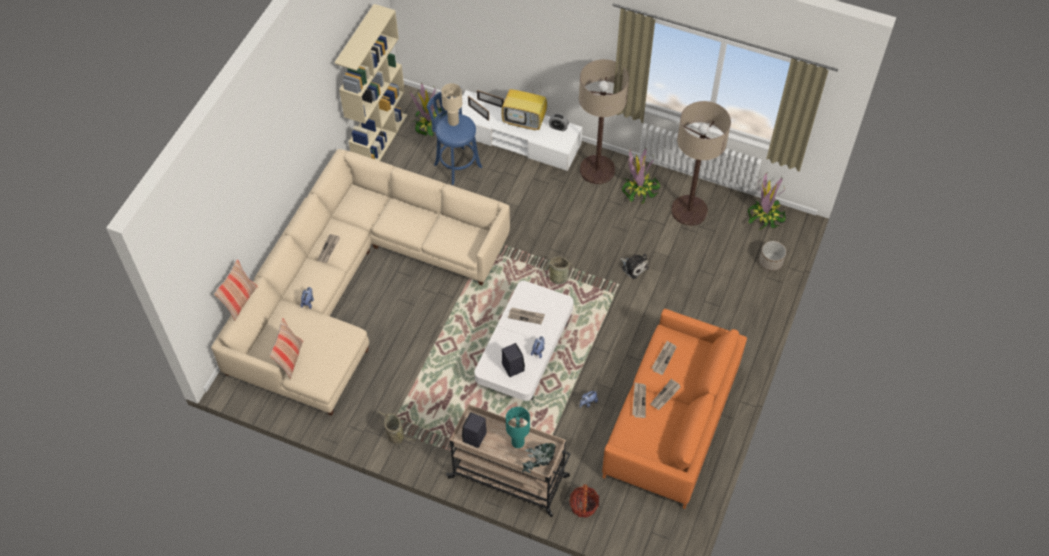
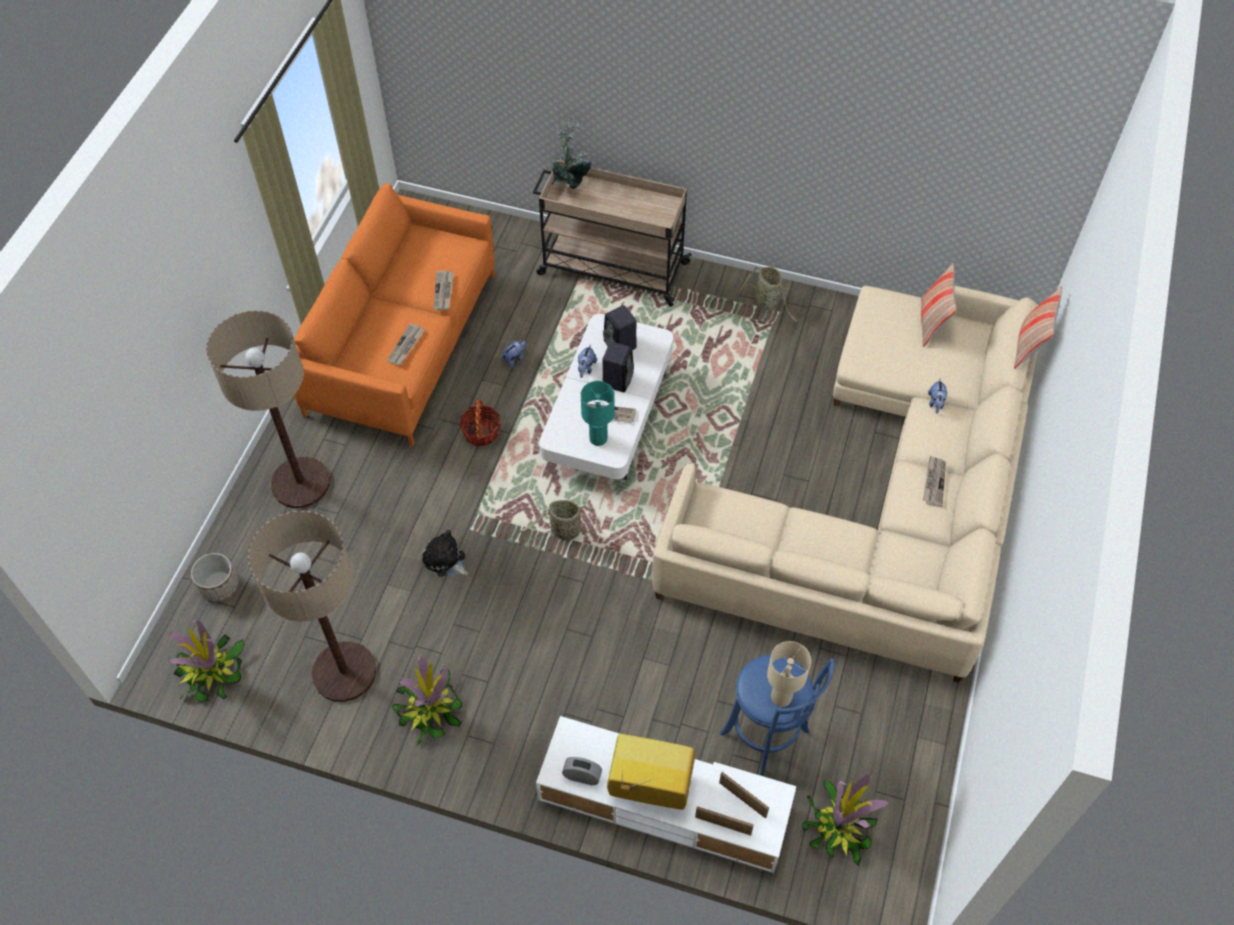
camera: 175 degrees right, 0 degrees up
beige bookcase [334,4,408,161] -> none
black speaker [462,412,487,448] -> black speaker moved to [602,342,634,393]
turquoise table lamp [506,407,530,448] -> turquoise table lamp moved to [581,381,615,446]
basket [569,484,599,518] -> basket moved to [460,400,501,446]
floor lamp [579,59,629,184] -> floor lamp moved to [207,311,330,508]
newspaper [650,379,681,410] -> none

